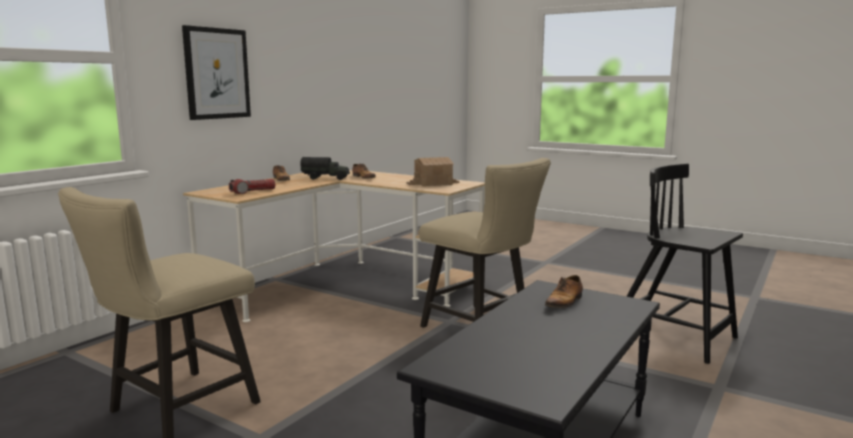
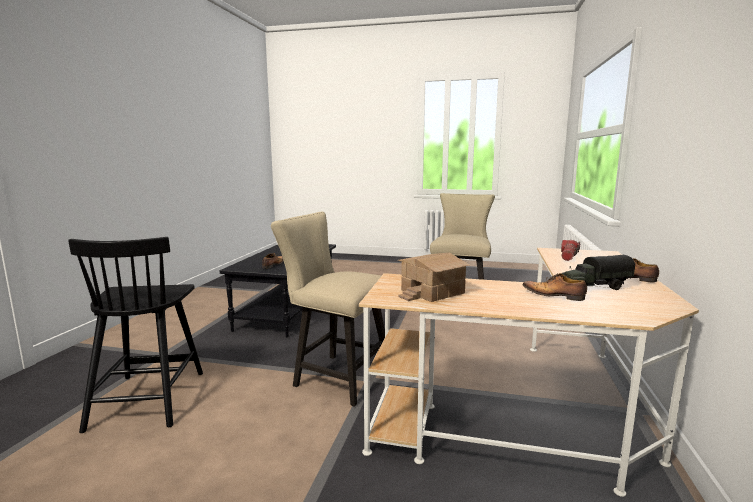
camera: 160 degrees right, 0 degrees up
picture [182,25,251,120] -> none
black chair [626,164,743,364] -> black chair turned 60 degrees clockwise [68,237,203,433]

